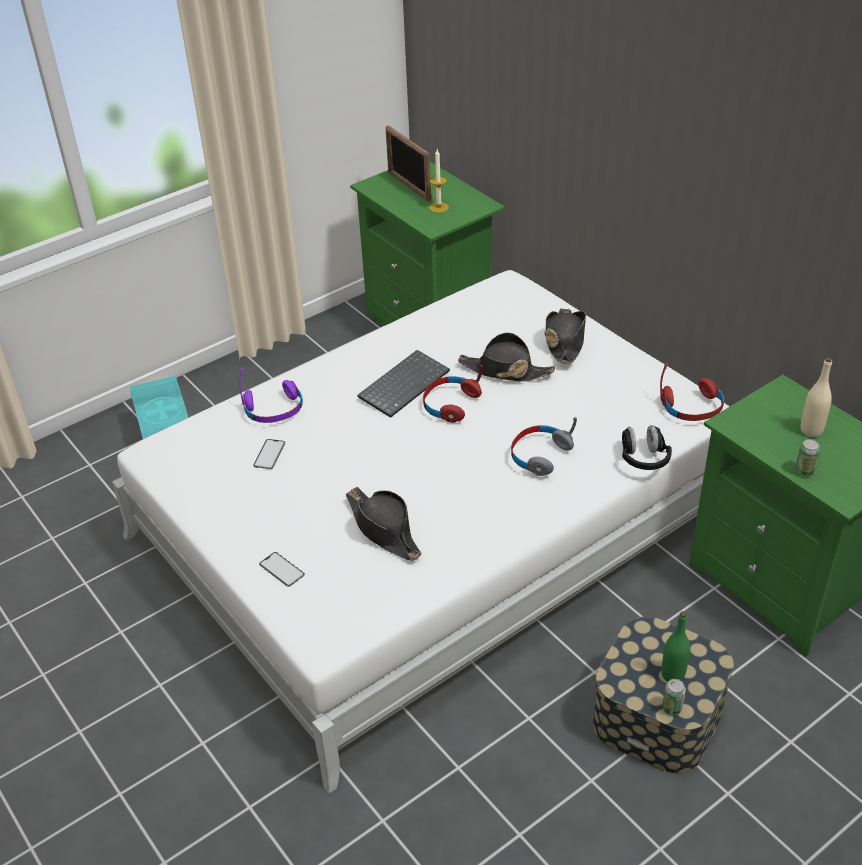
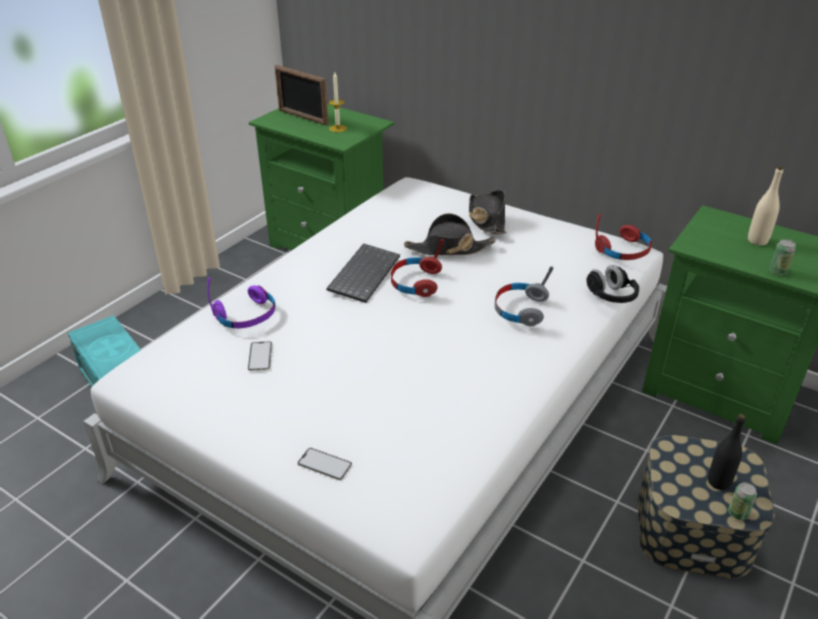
camera: 20 degrees left, 5 degrees down
black hat [346,487,422,561] -> none
green bottle [661,611,690,682] -> black bottle [708,414,745,490]

